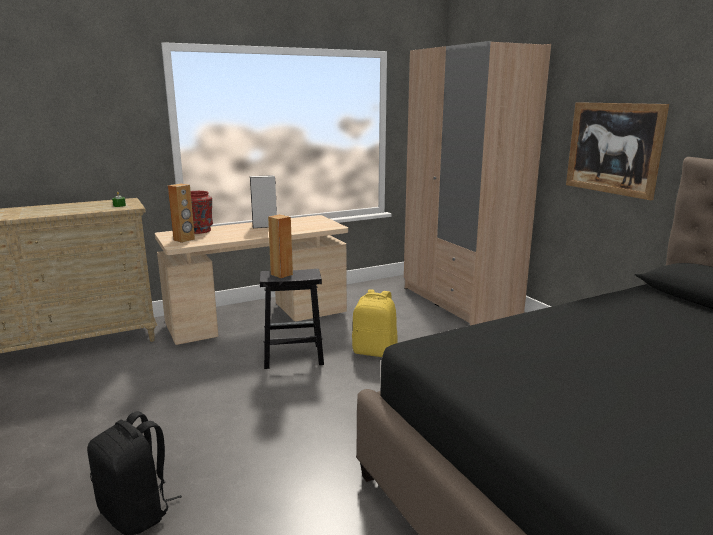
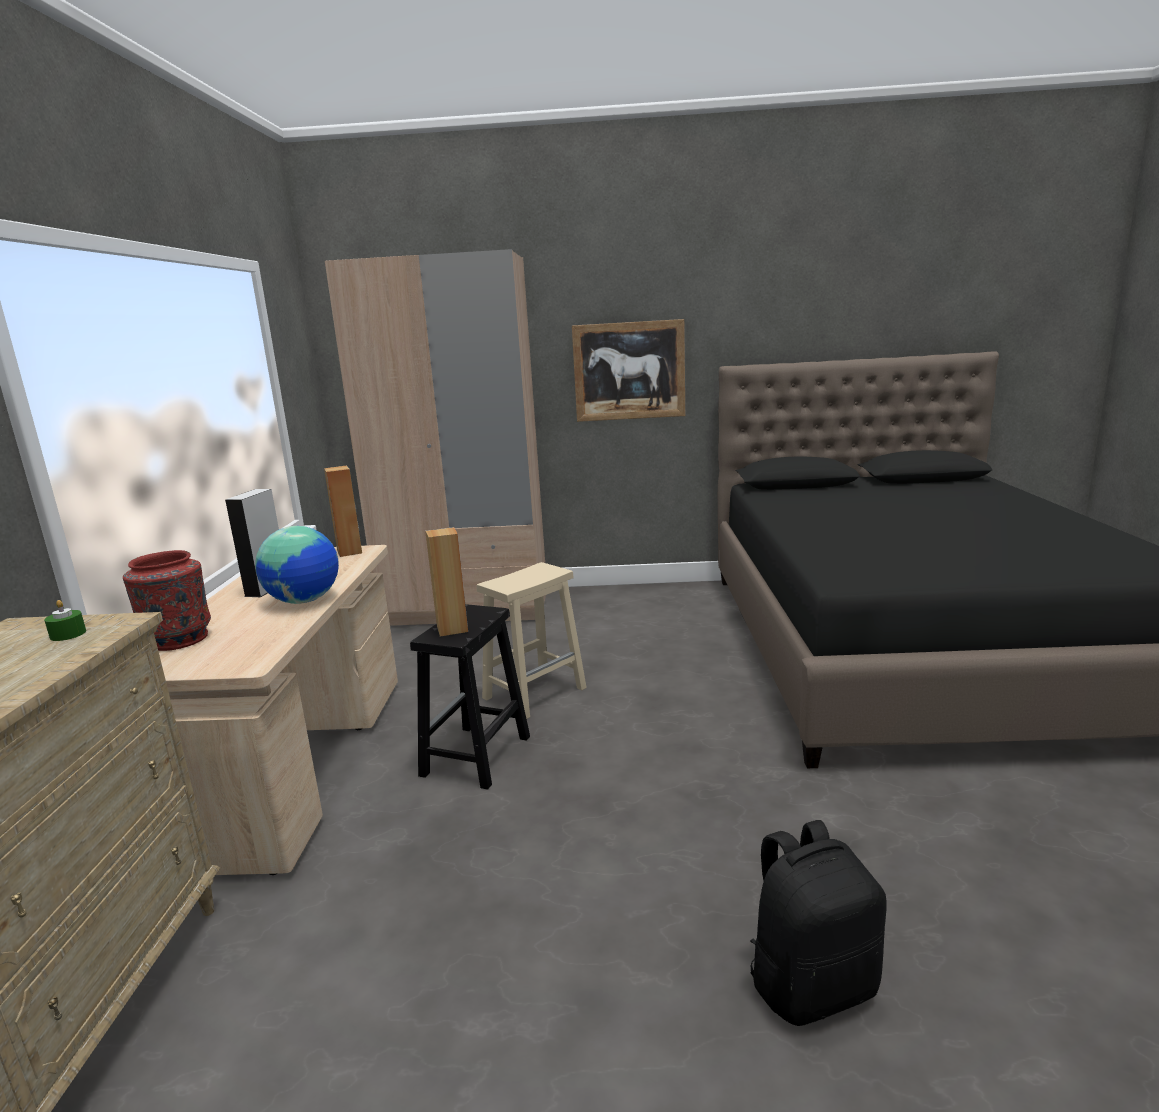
camera: 60 degrees left, 0 degrees up
brown speaker [168,184,195,243] -> brown speaker moved to [324,465,362,557]
yellow backpack [352,289,398,357] -> beige stool [476,562,587,719]
none -> globe [255,526,339,604]

